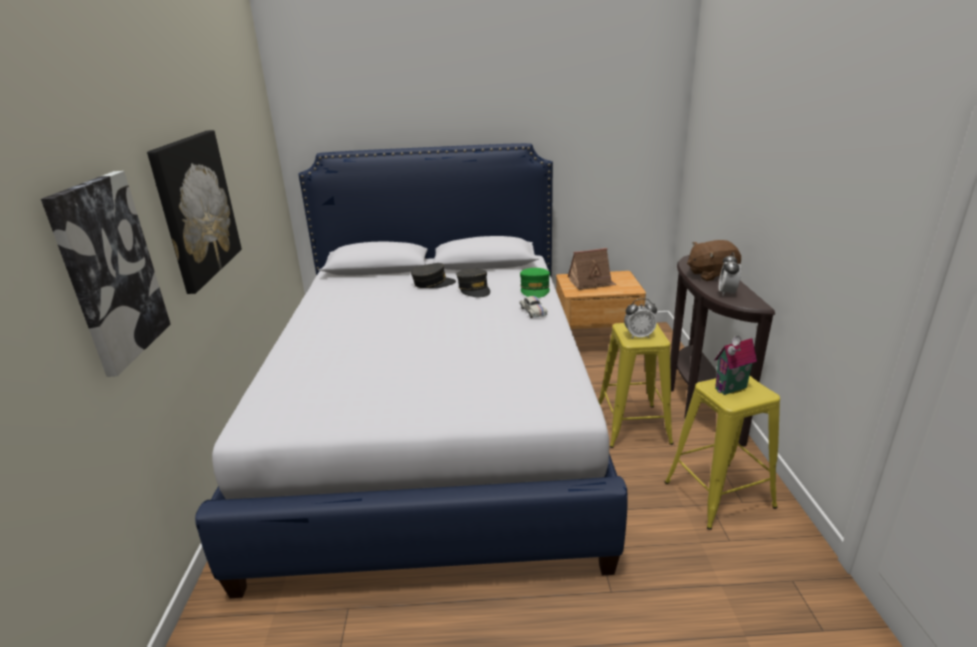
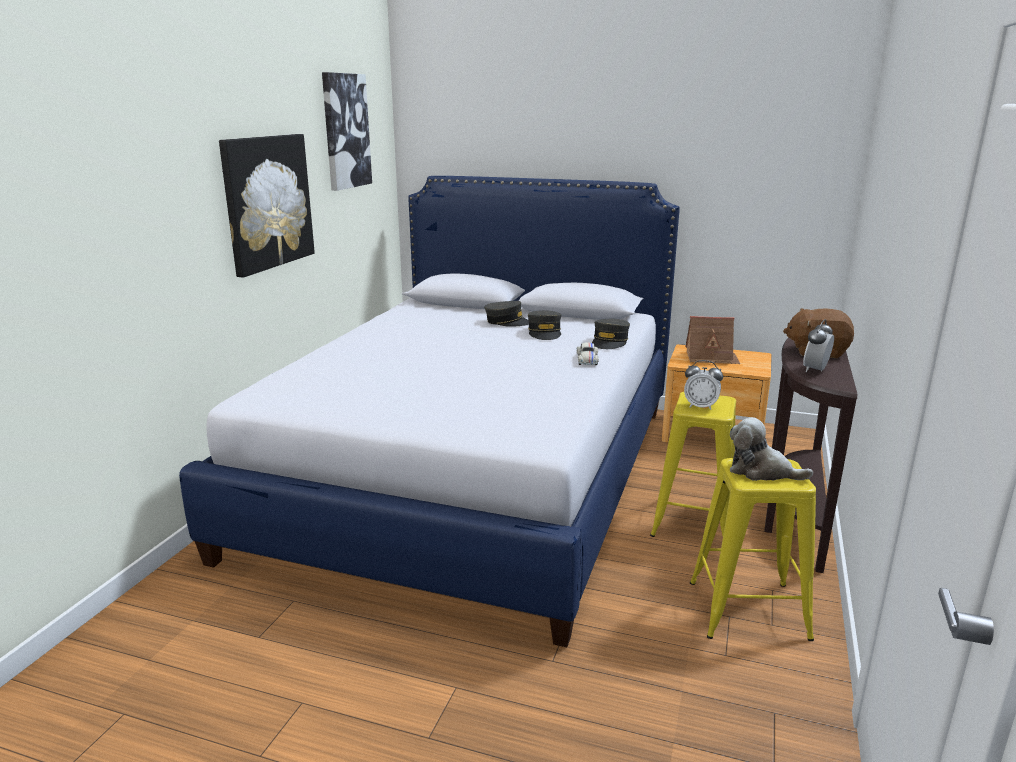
camera: 20 degrees right, 5 degrees down
picture [41,171,171,377] -> picture moved to [322,72,372,191]
green cap [520,268,550,298] -> grey cap [592,319,630,349]
toy house [714,335,757,395] -> plush toy [730,417,813,481]

